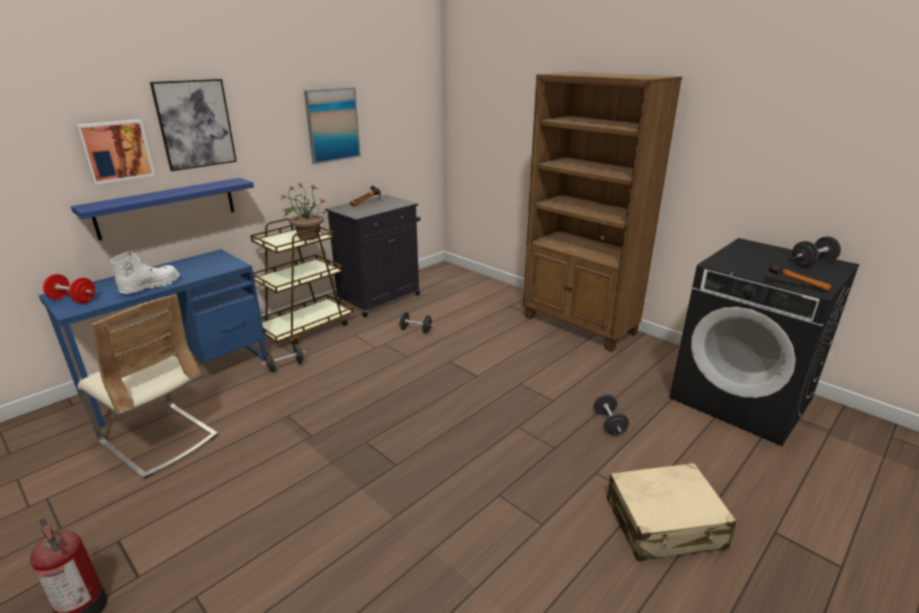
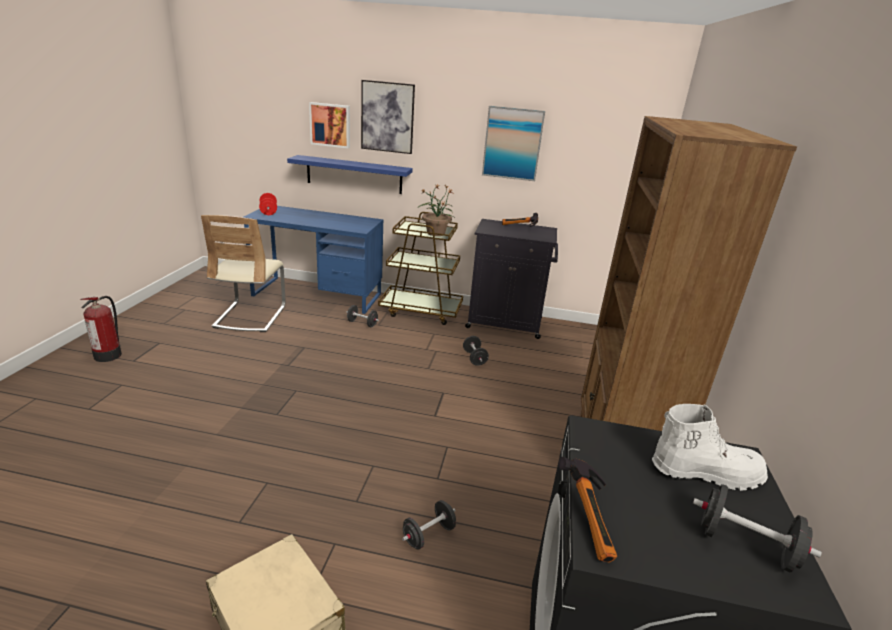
camera: 55 degrees right, 0 degrees up
white boot [110,251,179,294] -> white boot moved to [652,404,768,491]

